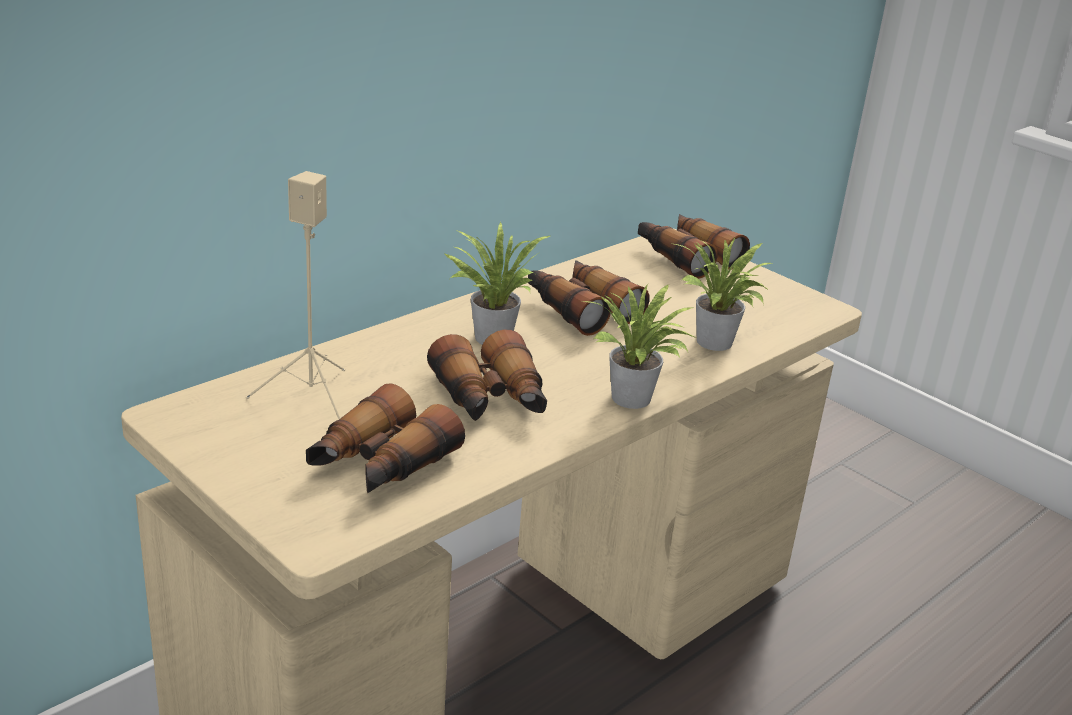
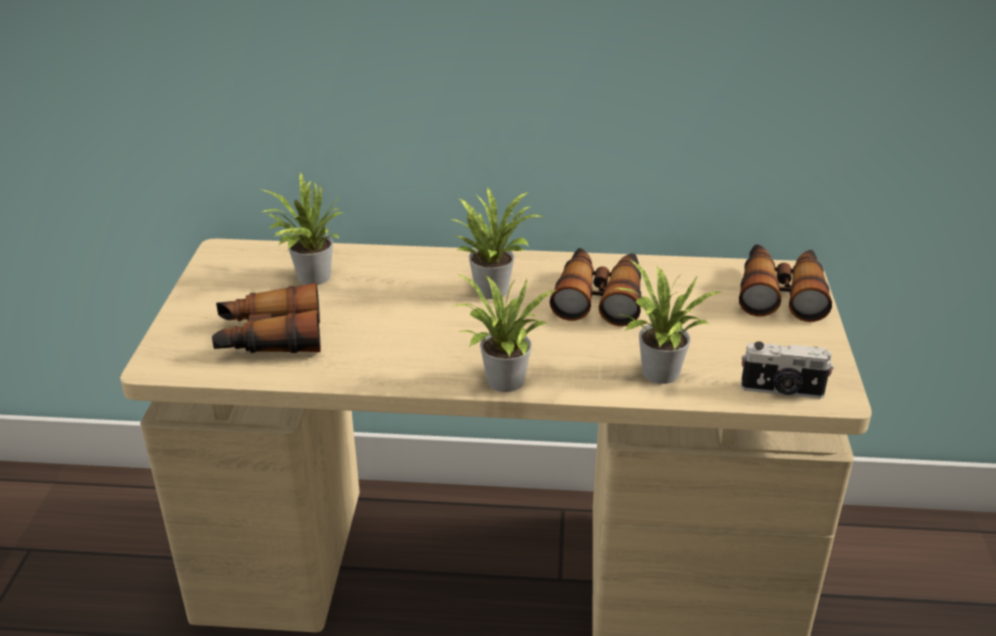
camera: 50 degrees right, 5 degrees up
beige speaker [246,171,345,419] -> potted plant [262,173,342,285]
binoculars [427,329,547,421] -> none
none -> camera [741,341,834,399]

